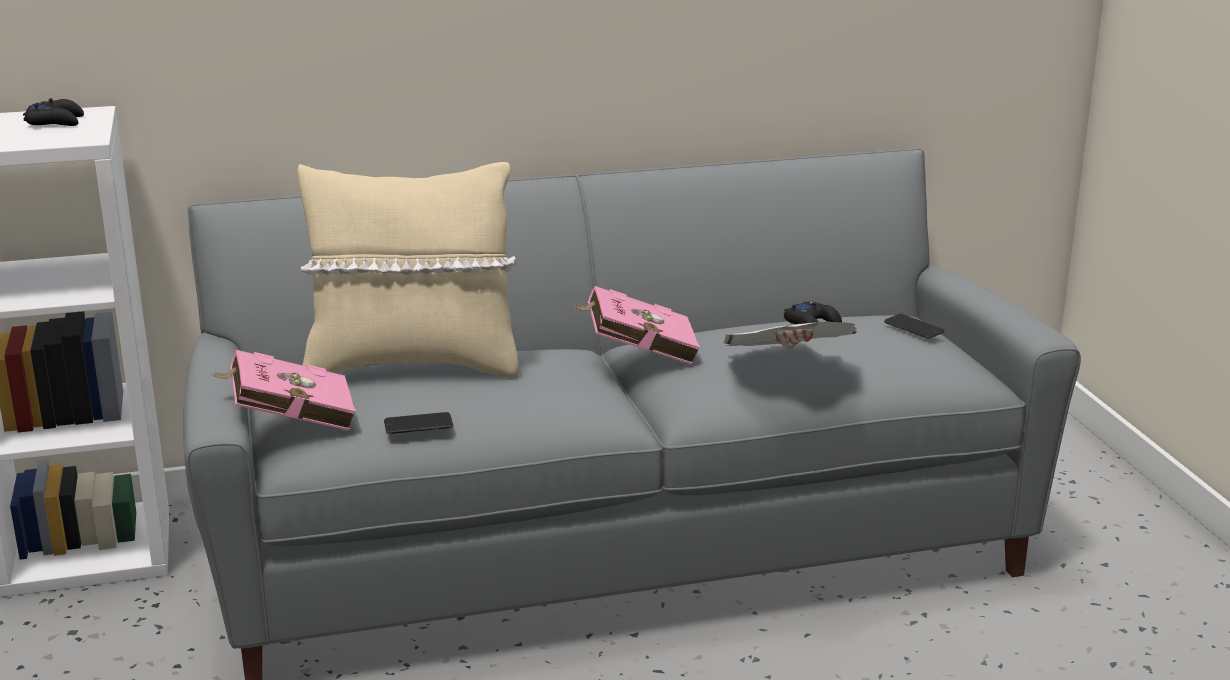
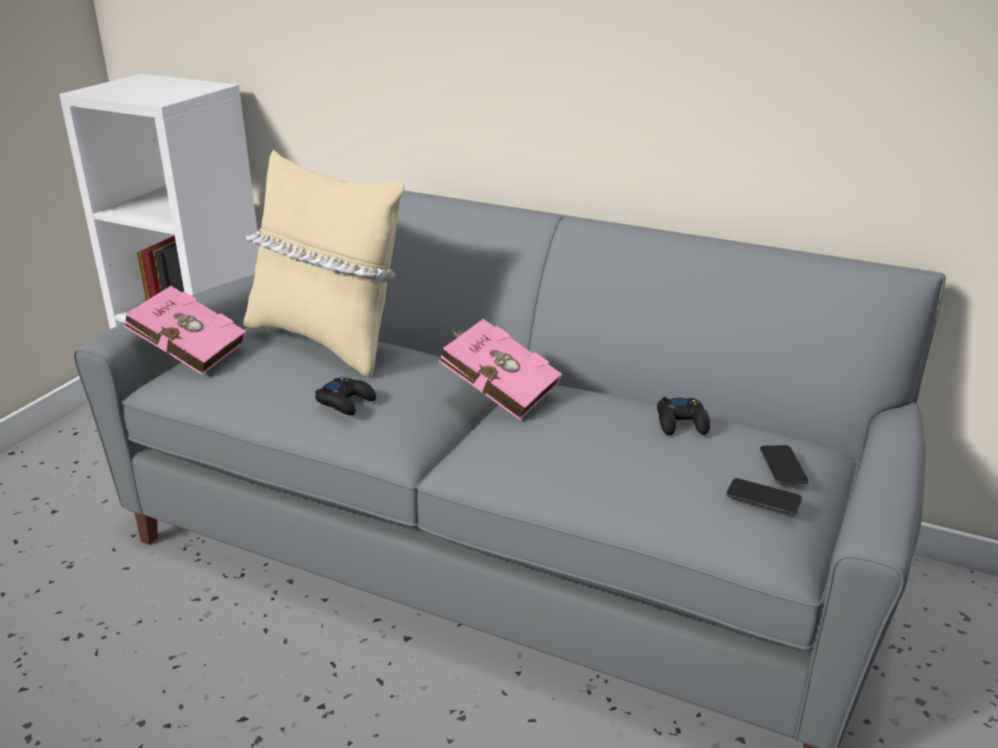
camera: 40 degrees right, 5 degrees up
black game controller [23,98,84,126] -> black game controller moved to [315,378,376,416]
phone [384,412,453,434] -> phone moved to [726,478,802,515]
newspaper [724,322,857,348] -> none

